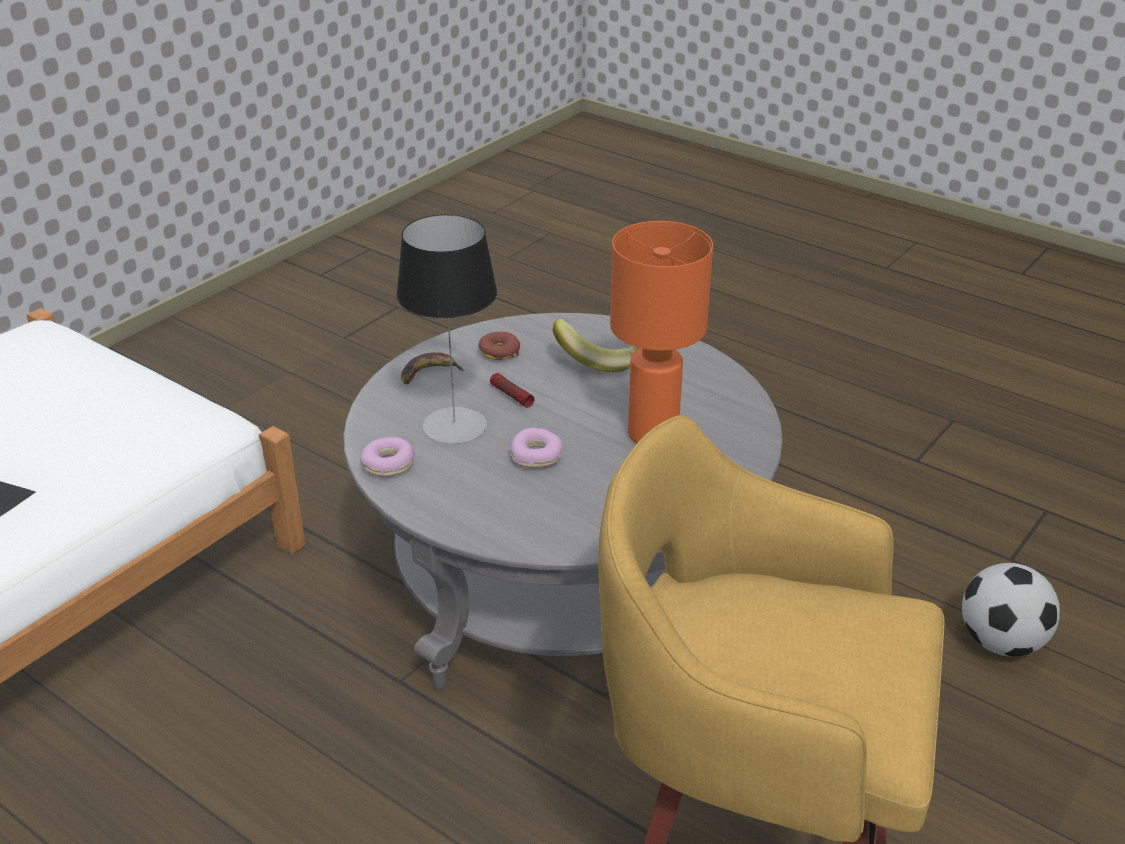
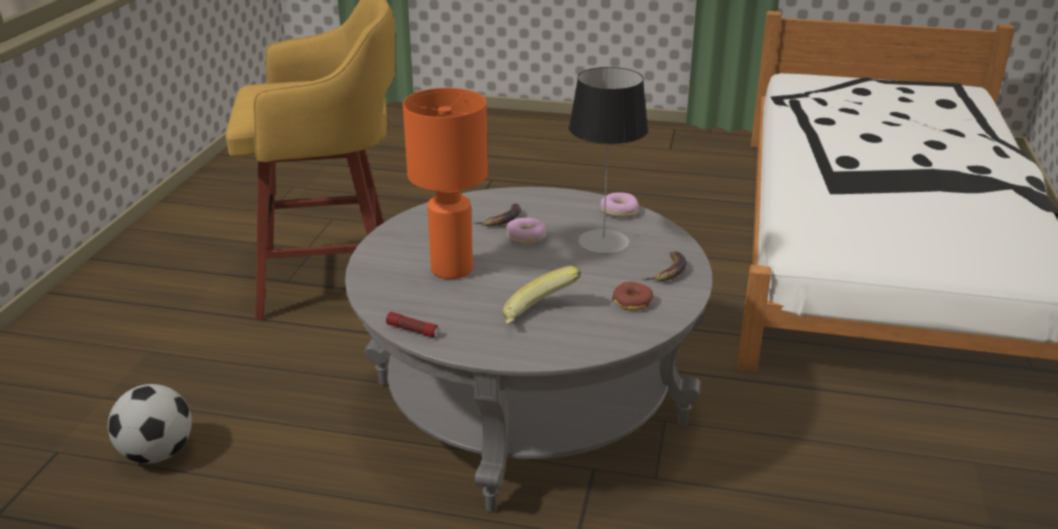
camera: 155 degrees right, 5 degrees down
flashlight [490,373,534,408] -> flashlight moved to [386,312,439,338]
none -> banana [474,203,521,226]

